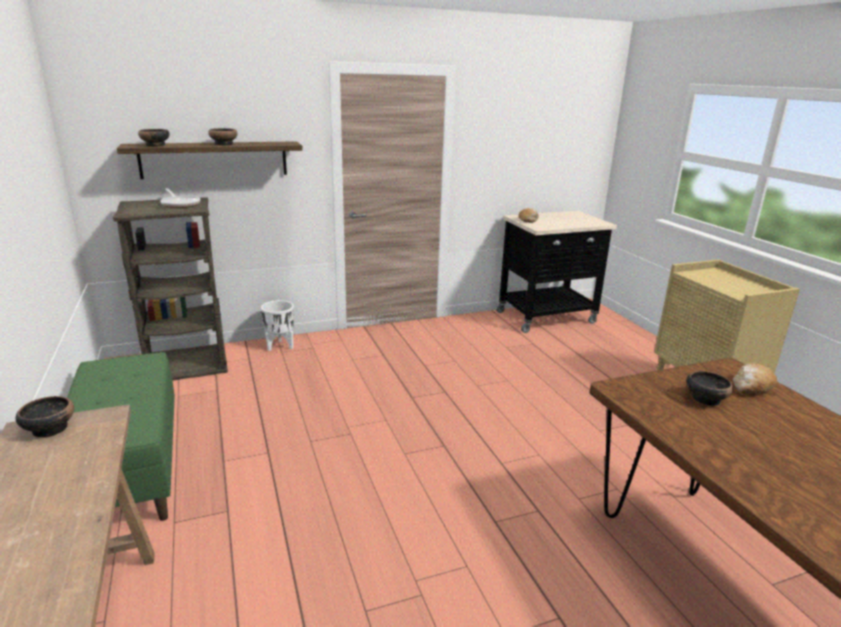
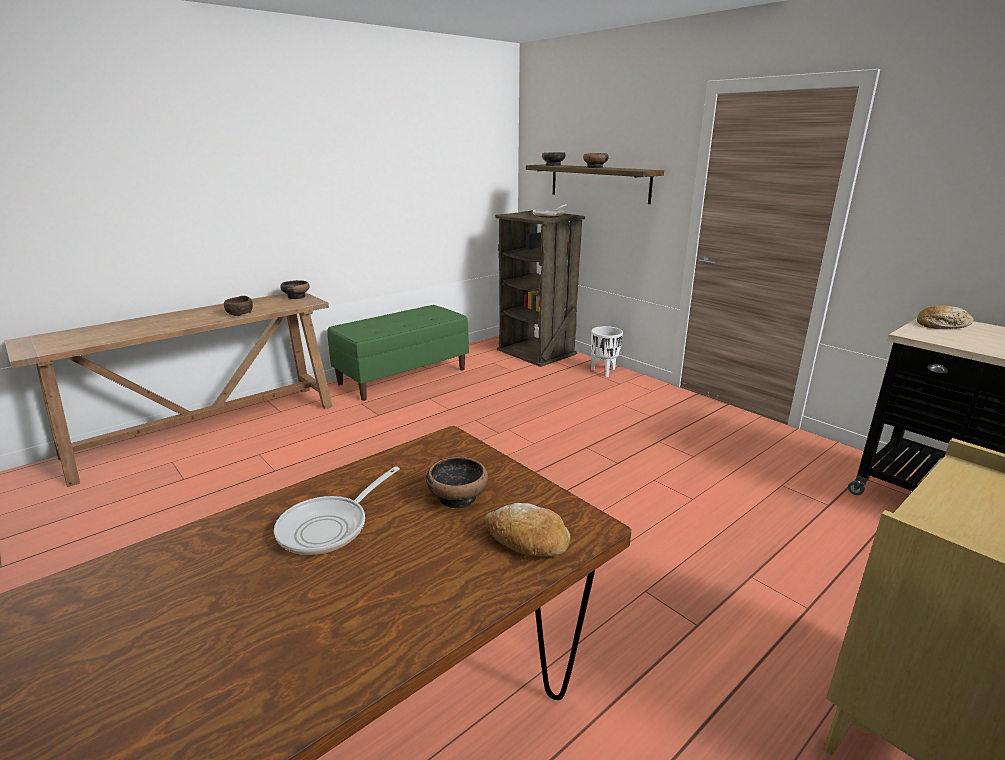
camera: 70 degrees right, 0 degrees up
none -> brown bowl [224,296,253,316]
none -> frying pan [274,466,400,555]

